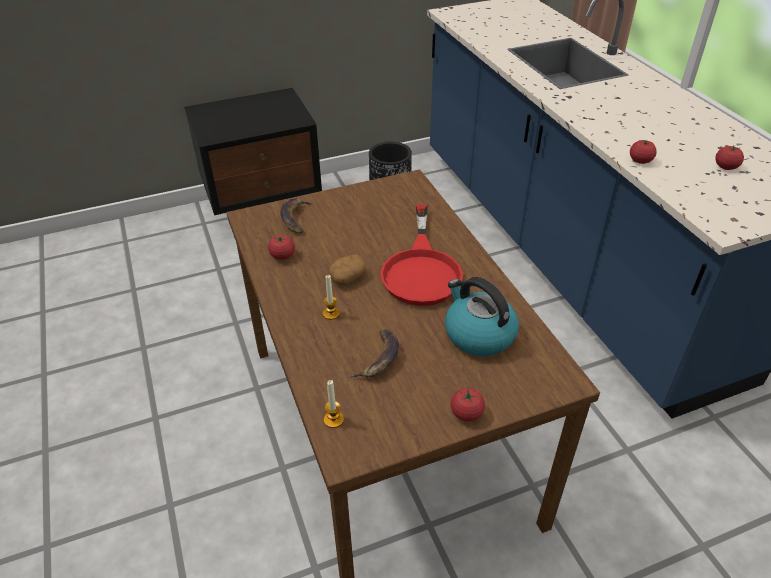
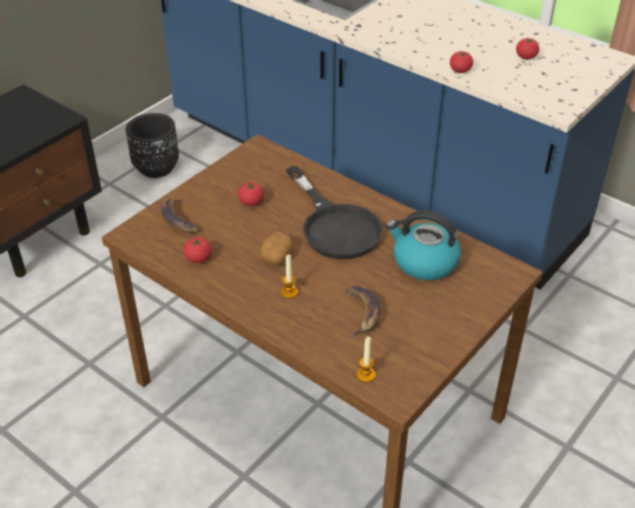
camera: 30 degrees left, 0 degrees up
red frying pan [380,204,463,306] -> black frying pan [286,166,383,259]
tomato [450,388,485,421] -> tomato moved to [238,182,264,206]

